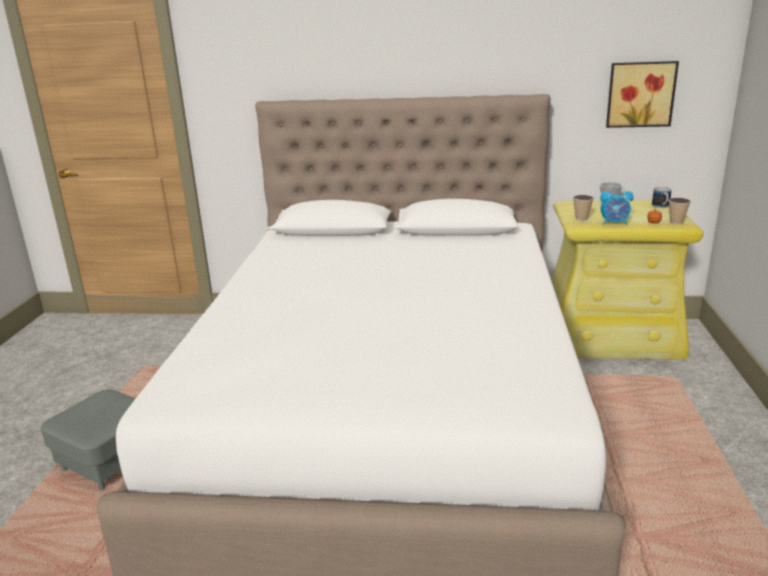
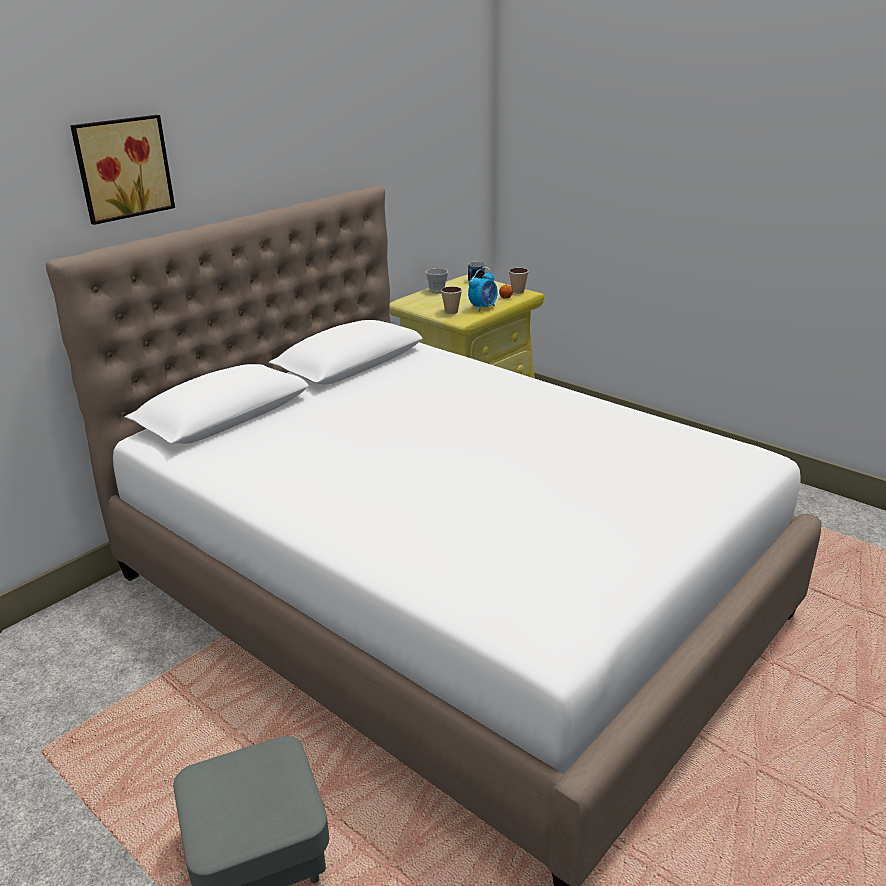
camera: 55 degrees left, 5 degrees up
picture [606,61,679,128] -> picture moved to [70,115,175,225]

